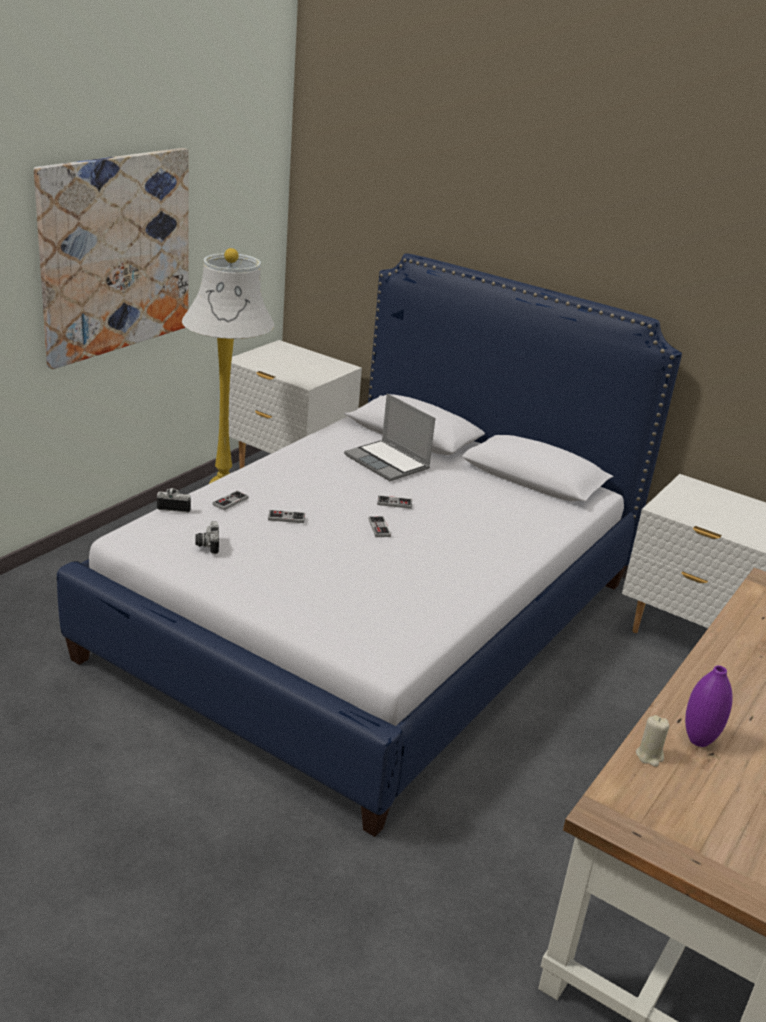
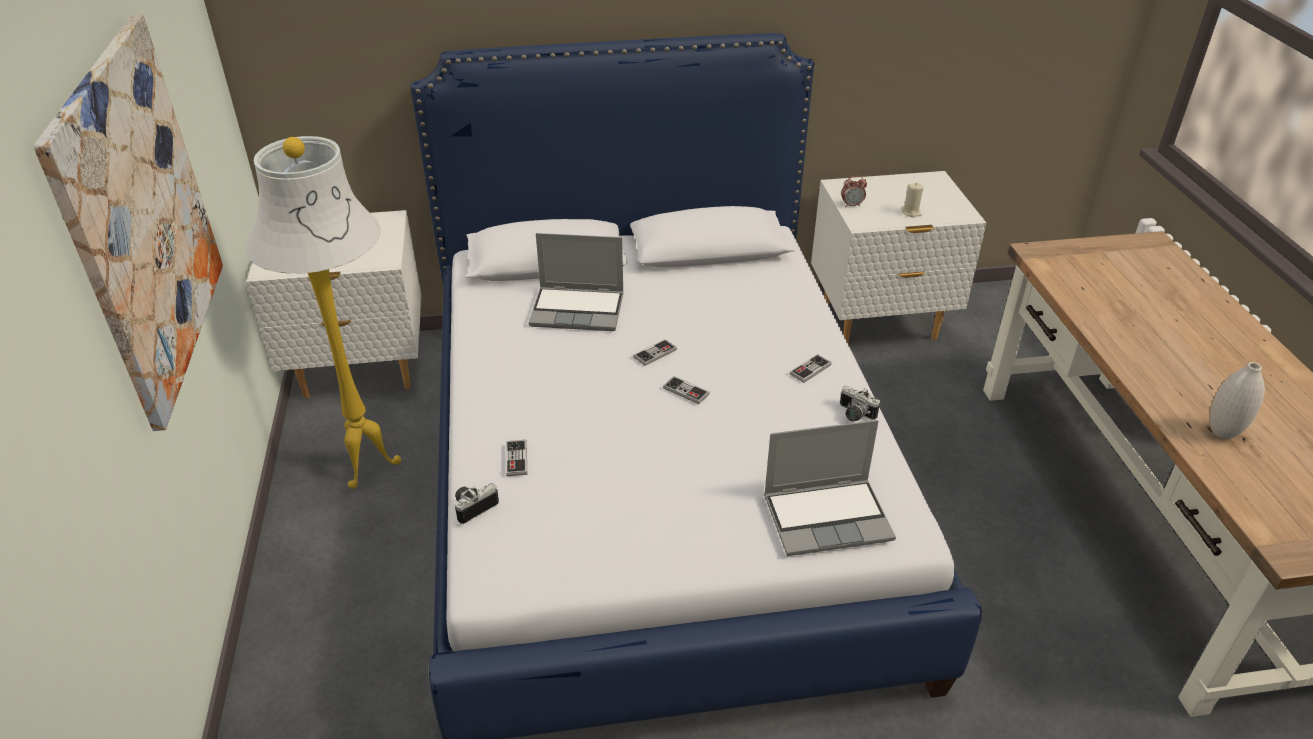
camera: 40 degrees left, 10 degrees up
camera [195,521,219,554] -> camera moved to [840,386,880,422]
game controller [268,510,305,523] -> game controller moved to [790,354,831,383]
beige candle [636,715,669,767] -> beige candle moved to [902,183,923,217]
purple vase [685,666,733,747] -> white vase [1210,362,1265,439]
none -> laptop [764,420,896,556]
none -> alarm clock [841,176,867,207]

